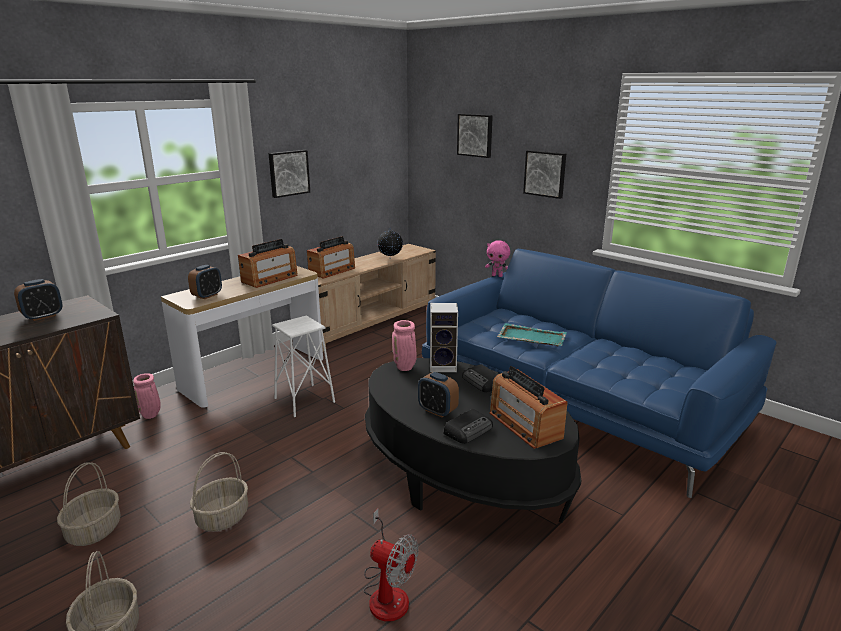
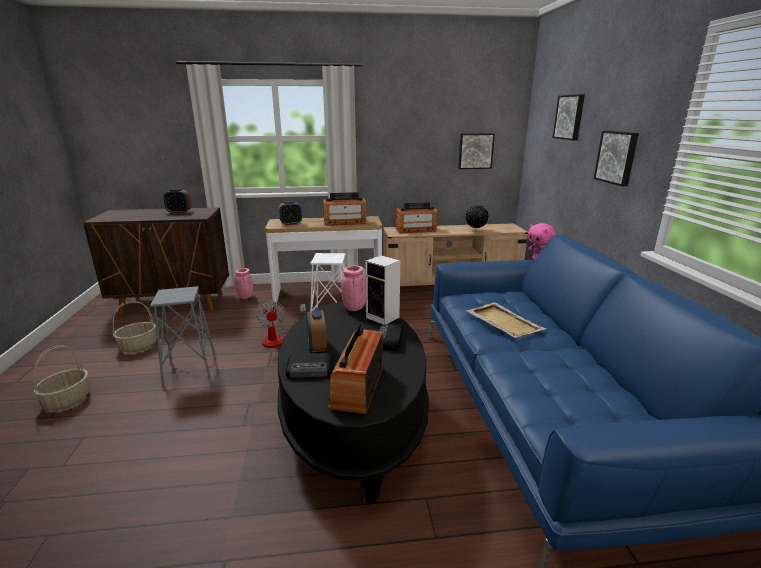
camera: 40 degrees right, 0 degrees up
basket [190,452,248,531] -> grey stool [150,286,216,385]
picture [268,150,310,198] -> picture moved to [458,133,495,169]
fan [364,509,418,621] -> fan moved to [256,301,306,348]
turquoise tray [497,323,567,346] -> beige tray [466,303,546,338]

